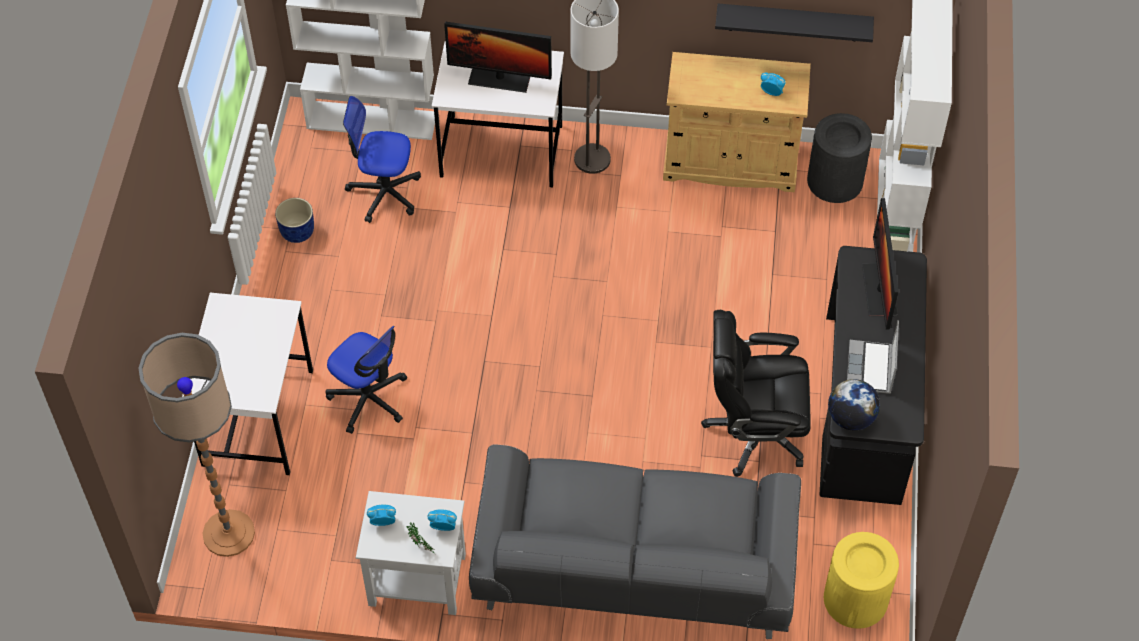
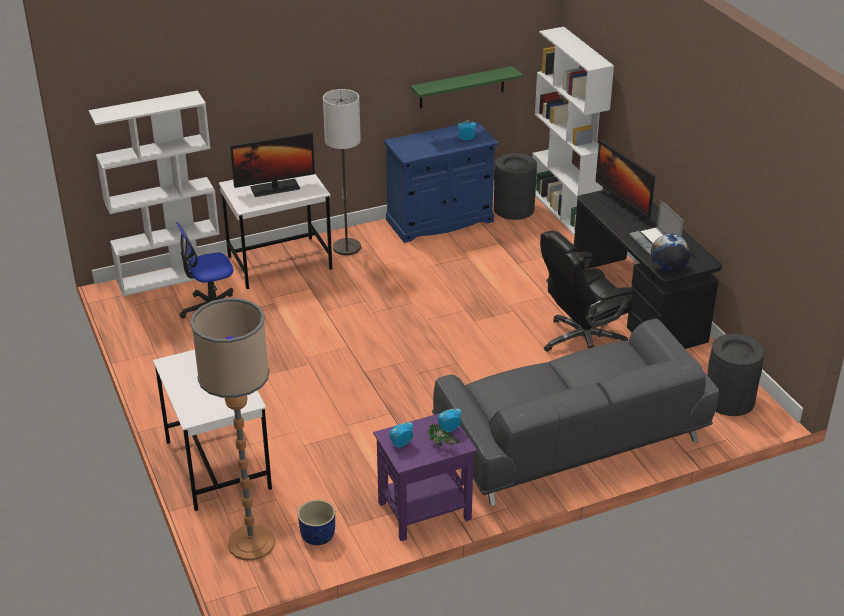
camera: 30 degrees left, 20 degrees down
blue planter [275,198,314,243] -> blue planter moved to [298,500,335,545]
office chair [326,326,407,434] -> none
white side table [356,491,466,615] -> purple side table [373,413,477,541]
beige cabinet [663,52,811,192] -> blue cabinet [384,121,499,243]
black shelf [715,4,874,42] -> green shelf [411,66,523,109]
yellow trash can [824,532,899,629] -> black trash can [707,334,764,416]

